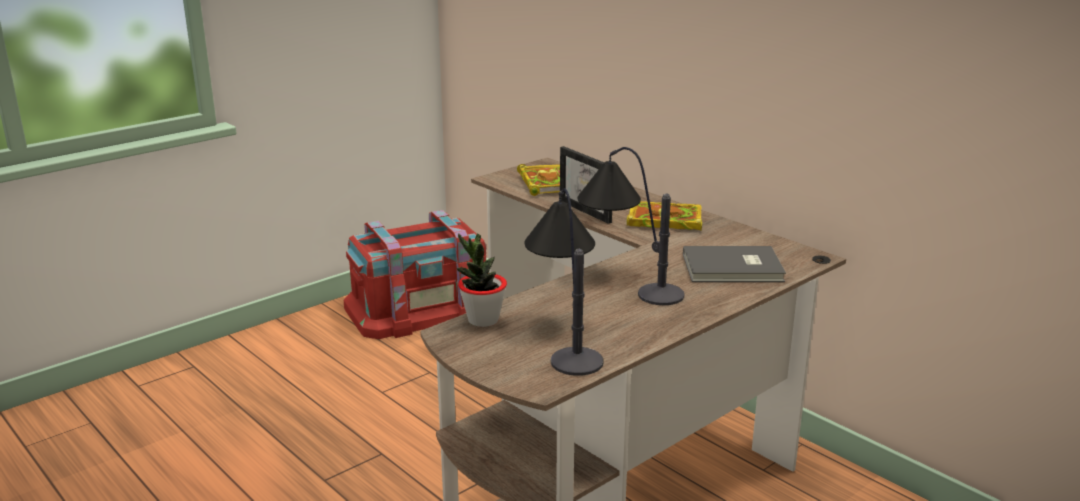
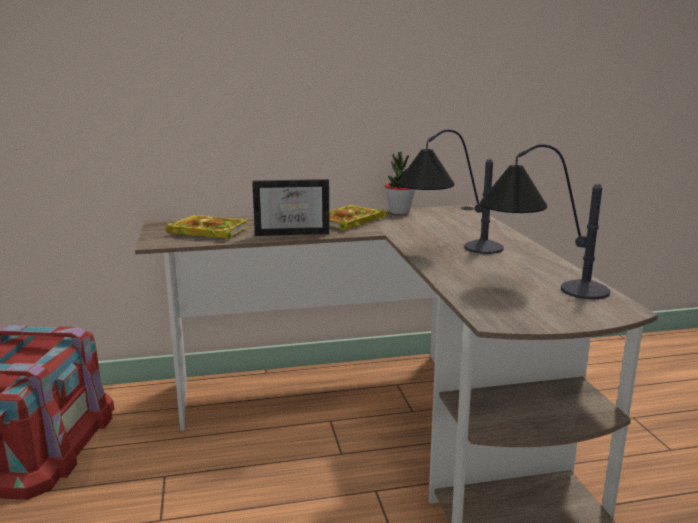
camera: 60 degrees left, 5 degrees down
potted plant [457,234,507,327] -> potted plant moved to [385,152,415,214]
grey book [683,246,786,282] -> none

